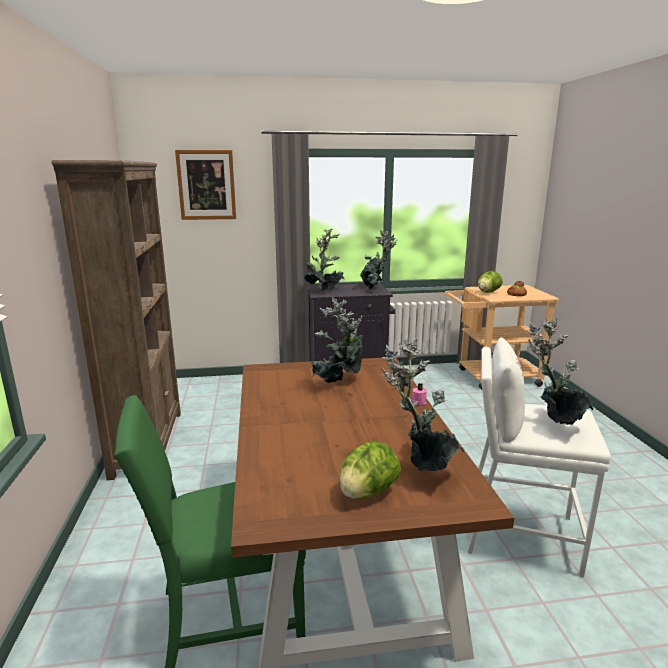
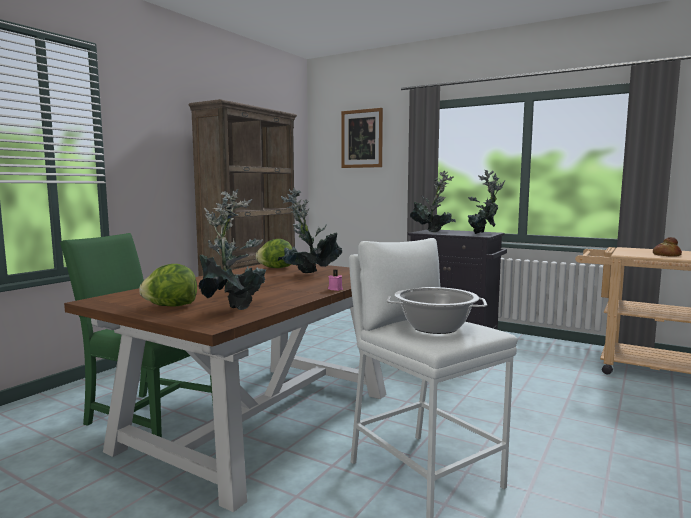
camera: 40 degrees right, 10 degrees down
lettuce [478,271,503,293] -> lettuce moved to [256,239,292,268]
potted plant [527,317,593,425] -> cooking pot [387,287,487,334]

